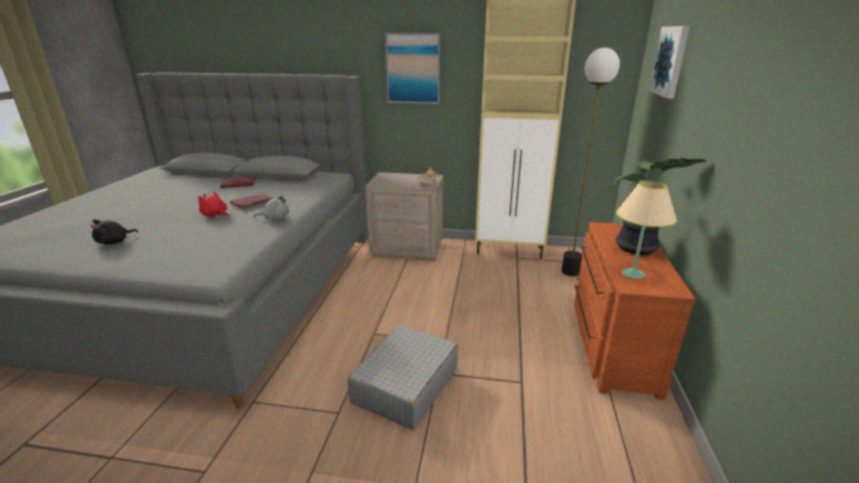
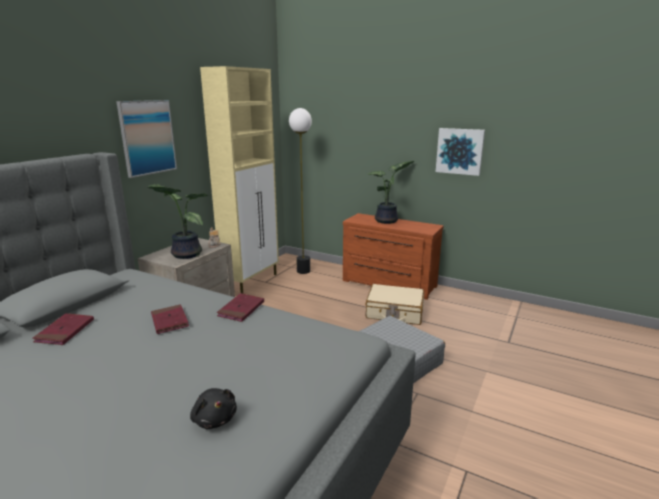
camera: 70 degrees left, 5 degrees down
red plush toy [198,191,229,218] -> none
grey plush toy [254,195,289,220] -> red book [217,293,264,322]
beige table lamp [616,181,677,279] -> none
picture [649,26,690,99] -> picture moved to [436,128,485,176]
none -> potted plant [146,184,209,259]
none -> beige suitcase [365,284,424,325]

